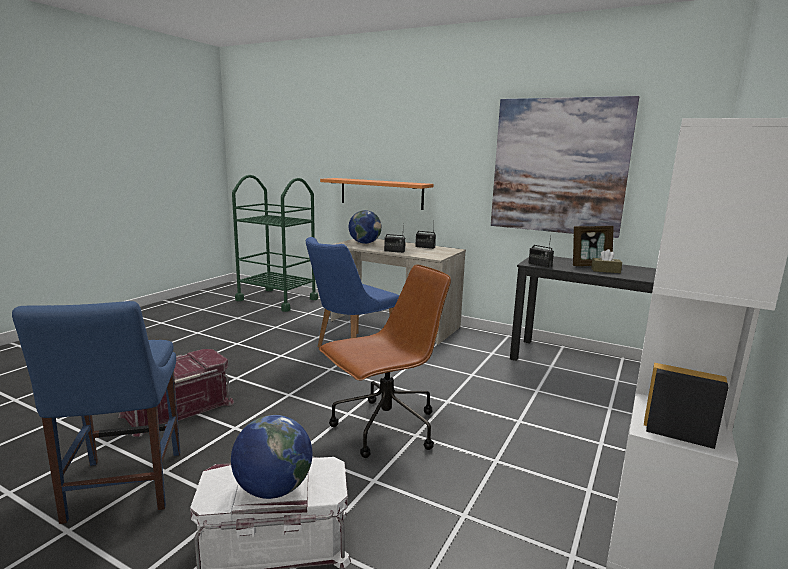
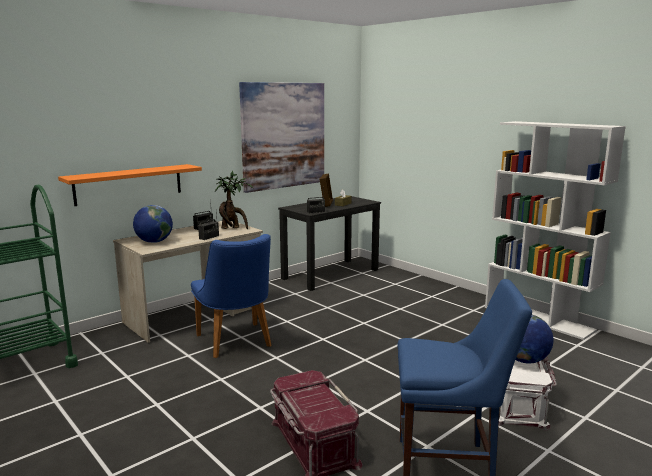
camera: 70 degrees left, 0 degrees up
brown office chair [319,264,451,458] -> none
none -> potted plant [215,171,253,229]

